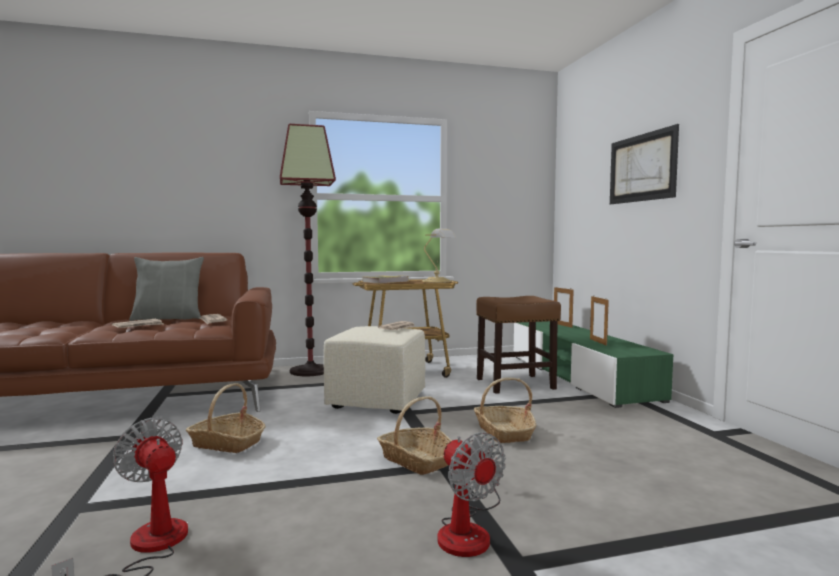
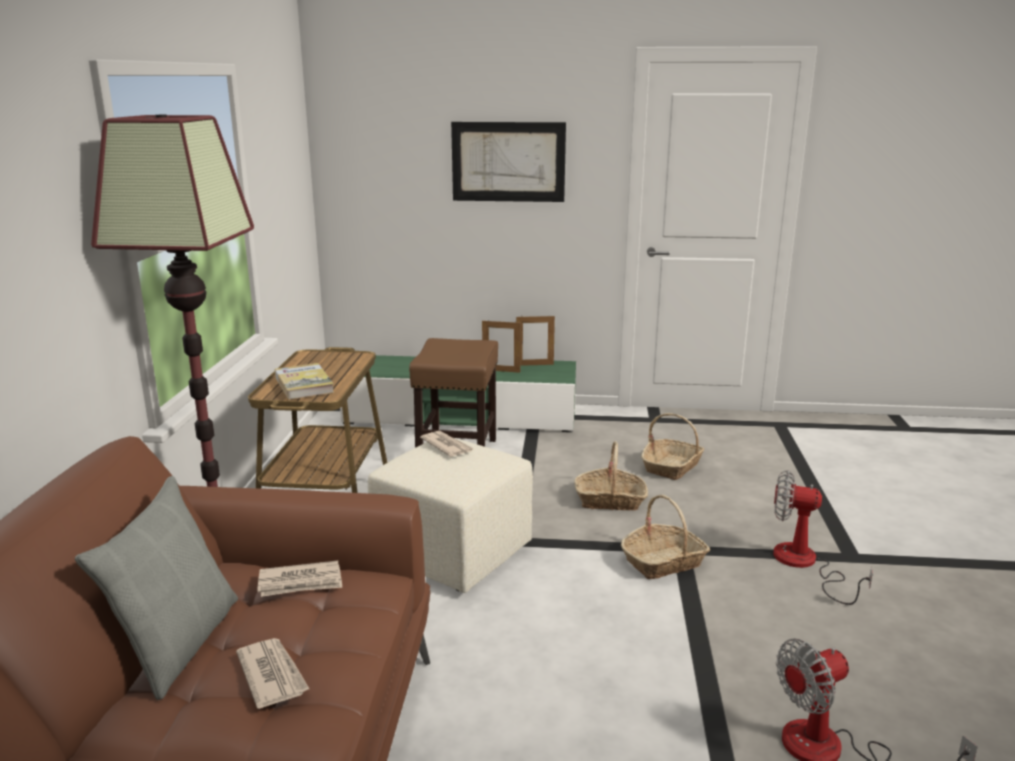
camera: 70 degrees left, 15 degrees up
basket [186,383,266,453] -> basket moved to [641,413,704,480]
table lamp [422,228,457,283] -> none
fan [437,432,506,557] -> fan turned 150 degrees counterclockwise [773,470,873,605]
picture frame [554,286,574,328] -> picture frame moved to [516,314,555,366]

